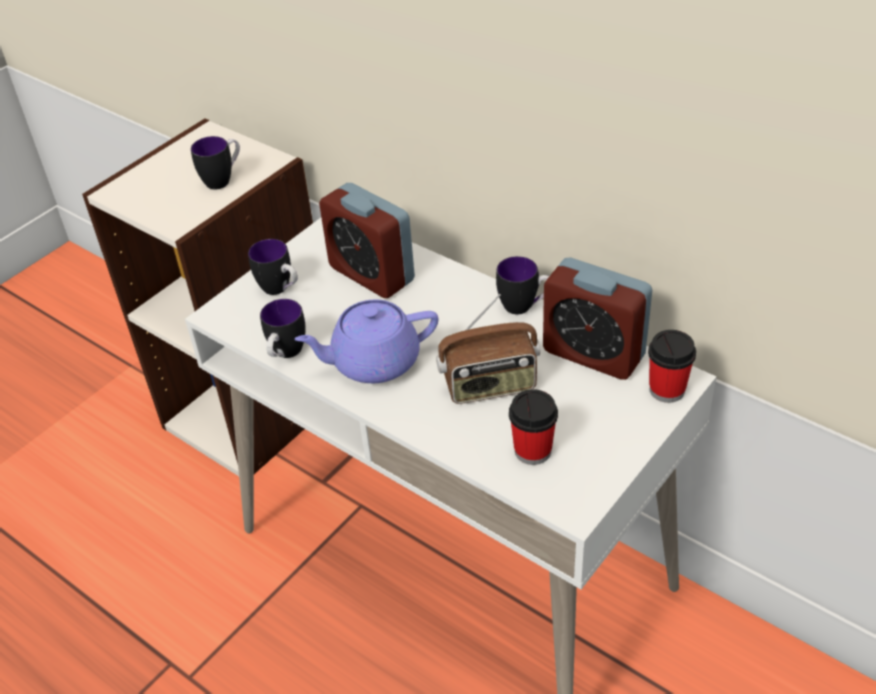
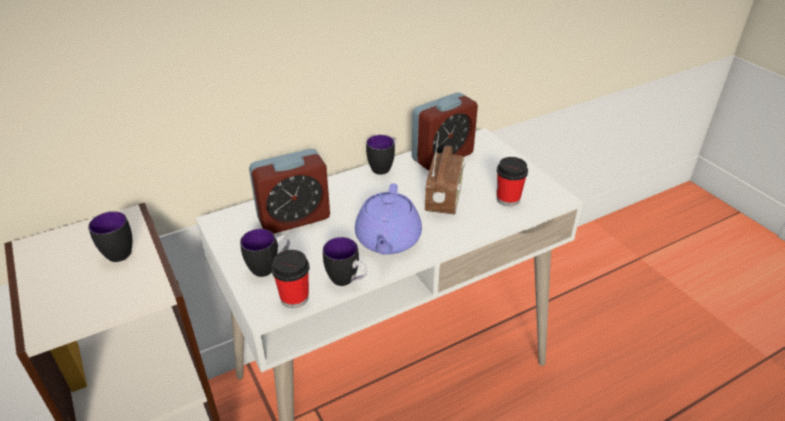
camera: 70 degrees left, 5 degrees down
cup [648,330,696,403] -> cup moved to [271,250,309,308]

